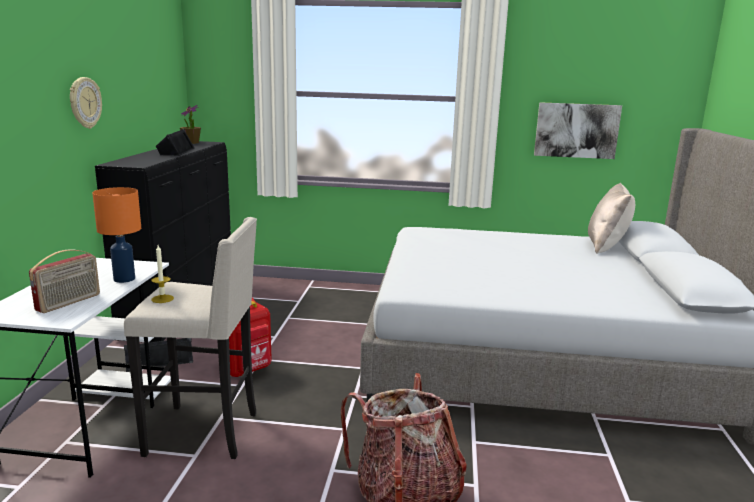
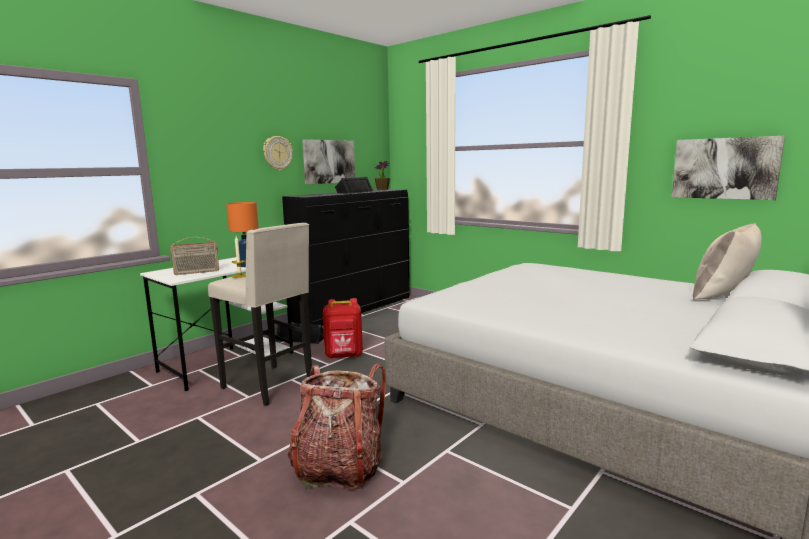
camera: 35 degrees right, 5 degrees down
none -> picture [302,139,355,184]

